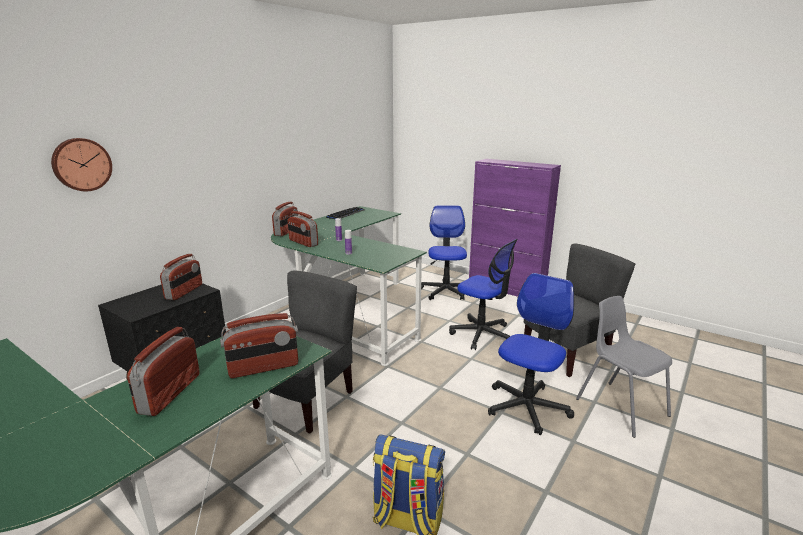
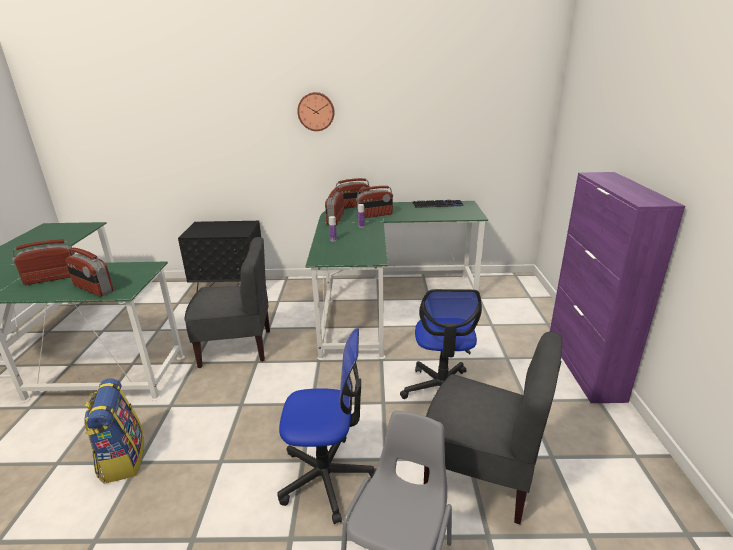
camera: 55 degrees right, 5 degrees up
wall clock [51,138,112,191] -> wall clock moved to [297,92,335,131]
radio [160,254,202,300] -> radio moved to [356,186,393,218]
office chair [421,205,467,300] -> none

